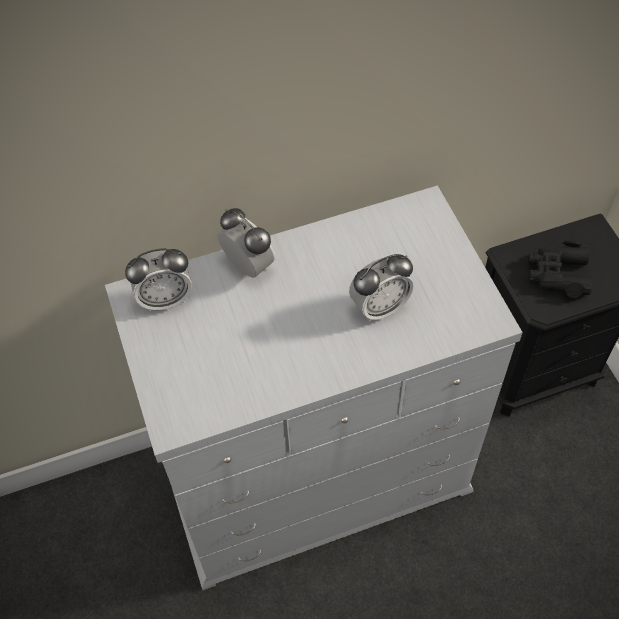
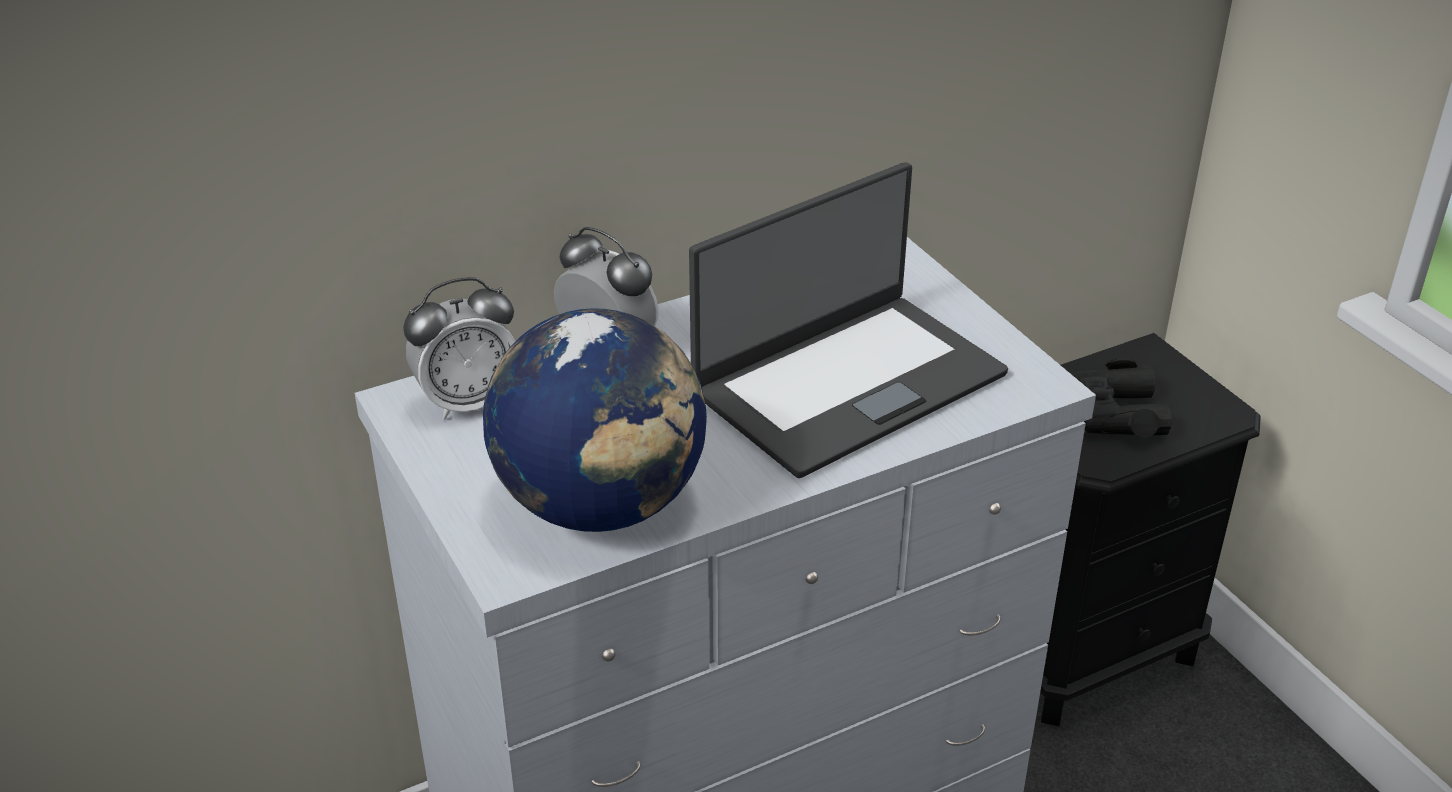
camera: 10 degrees left, 20 degrees down
alarm clock [349,254,414,322] -> laptop [689,163,1008,478]
none -> globe [483,308,707,532]

